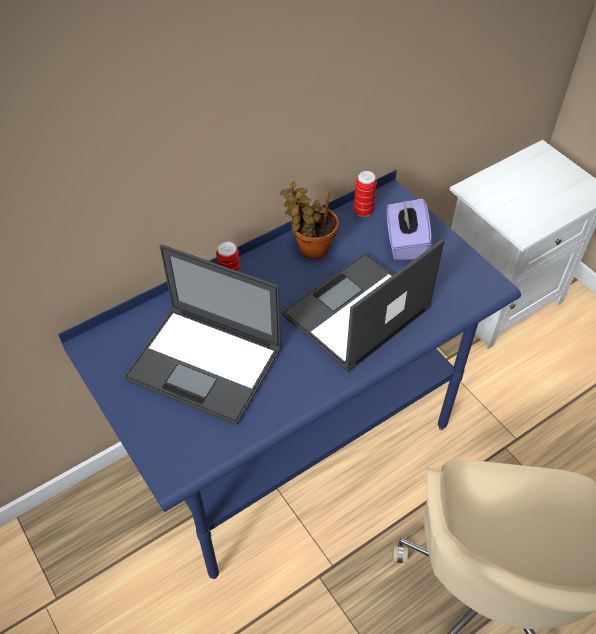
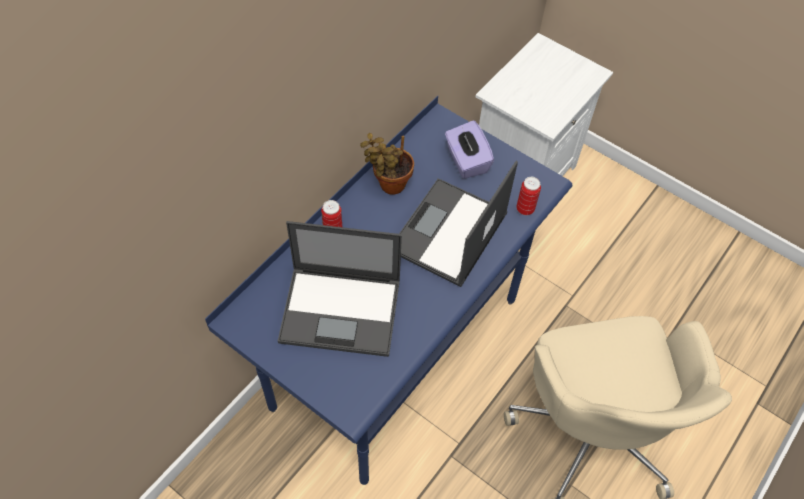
camera: 20 degrees left, 5 degrees up
can [354,171,377,217] -> can moved to [516,177,541,215]

